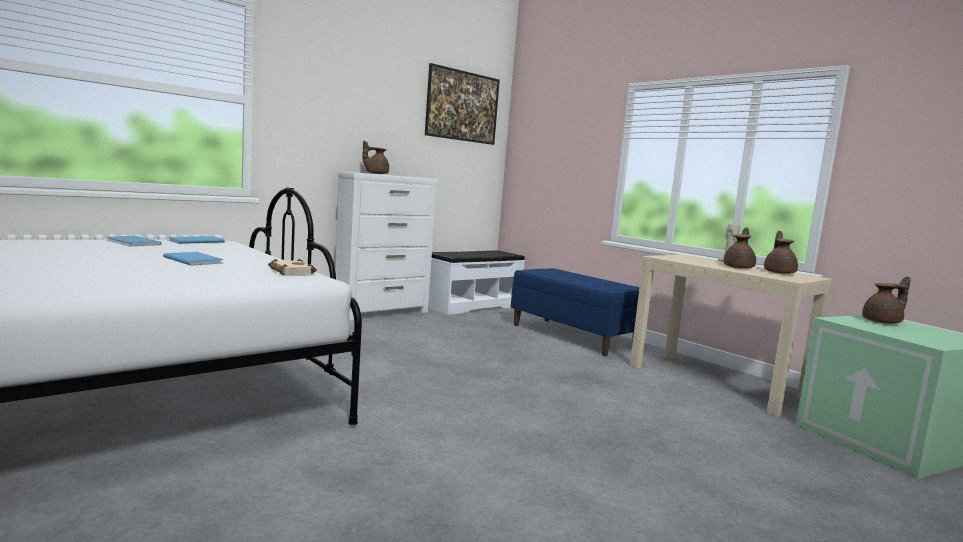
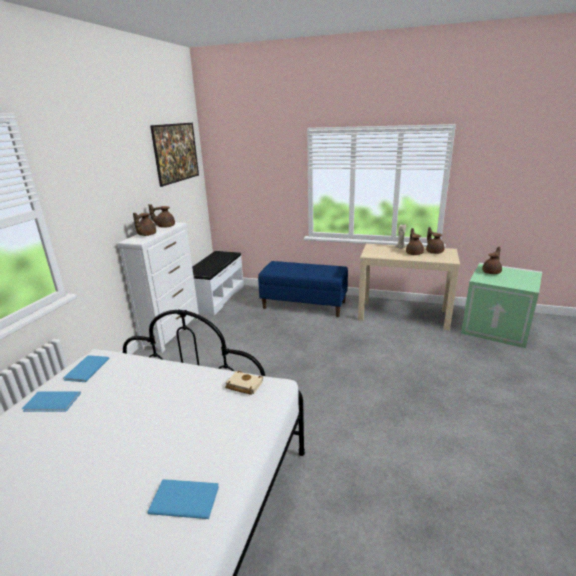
camera: 30 degrees left, 15 degrees up
blue book [163,252,224,266] -> blue book moved to [148,479,219,519]
none -> brown teapot [148,204,175,228]

